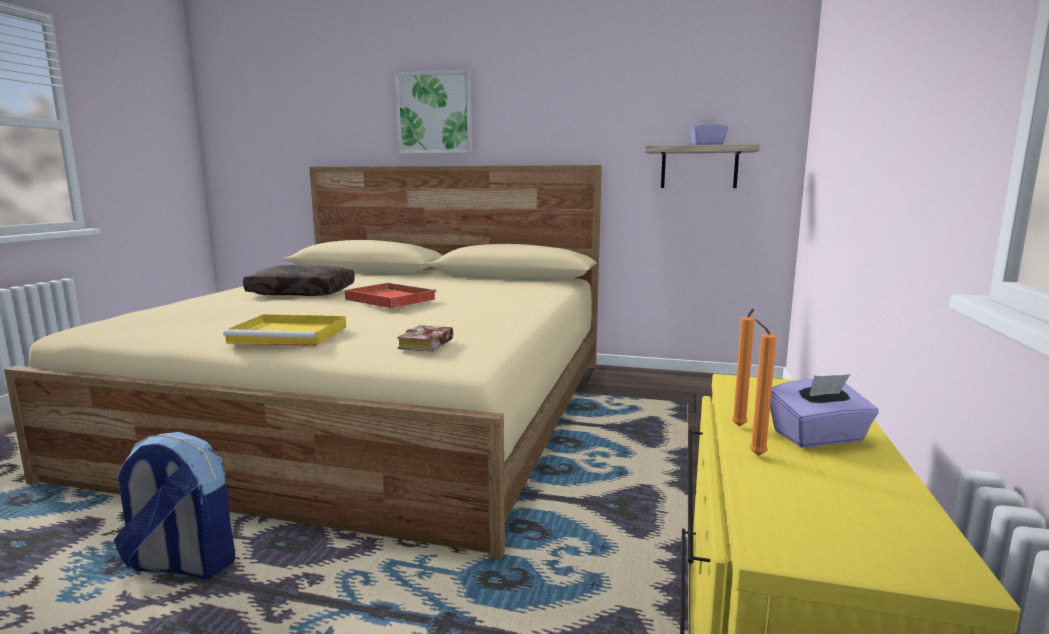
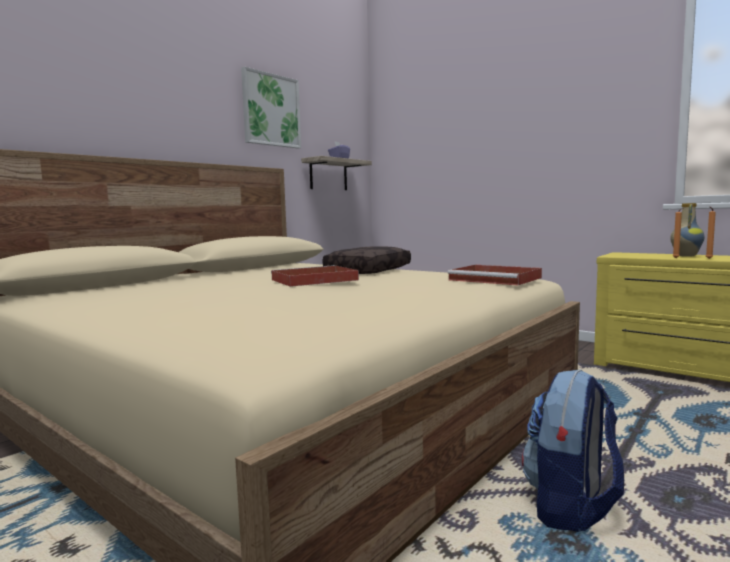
camera: 65 degrees left, 5 degrees down
yellow tray [223,314,346,346] -> none
brown pillow [243,265,355,296] -> brown pillow moved to [323,246,411,274]
picture [395,69,472,154] -> picture moved to [241,67,301,148]
book [397,325,453,352] -> red tray [447,265,542,285]
purple tissue box [770,374,879,448] -> vase [670,203,704,257]

